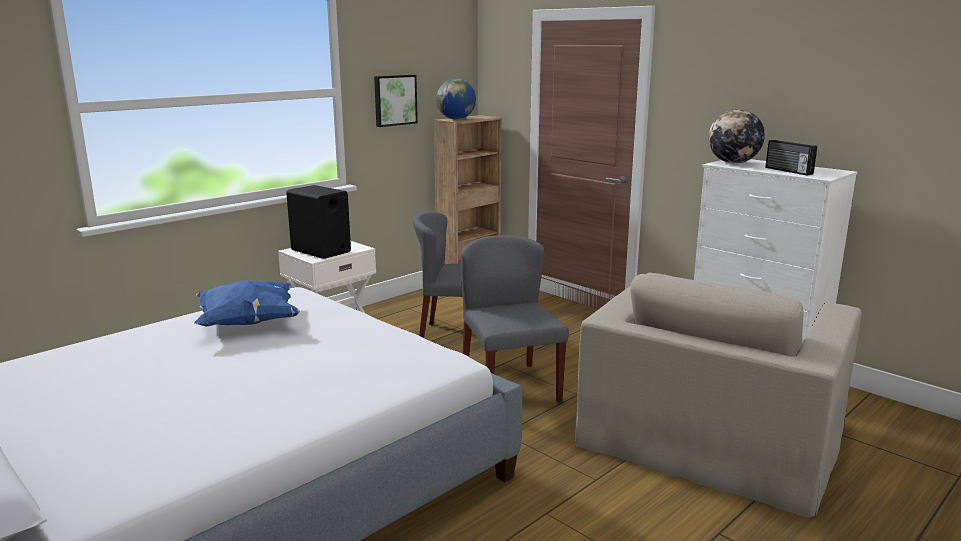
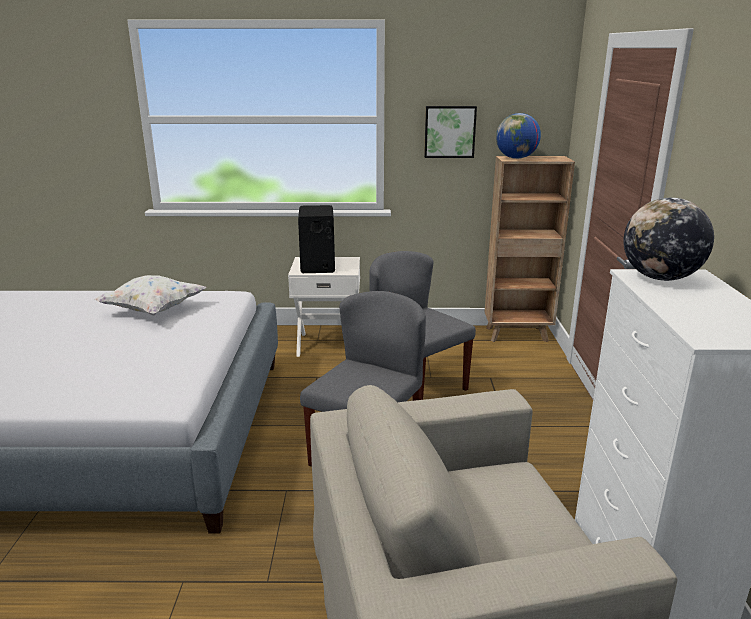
camera: 45 degrees right, 5 degrees up
blue pillow [194,280,300,327] -> white pillow [95,275,207,316]
radio [765,140,817,175] -> none

